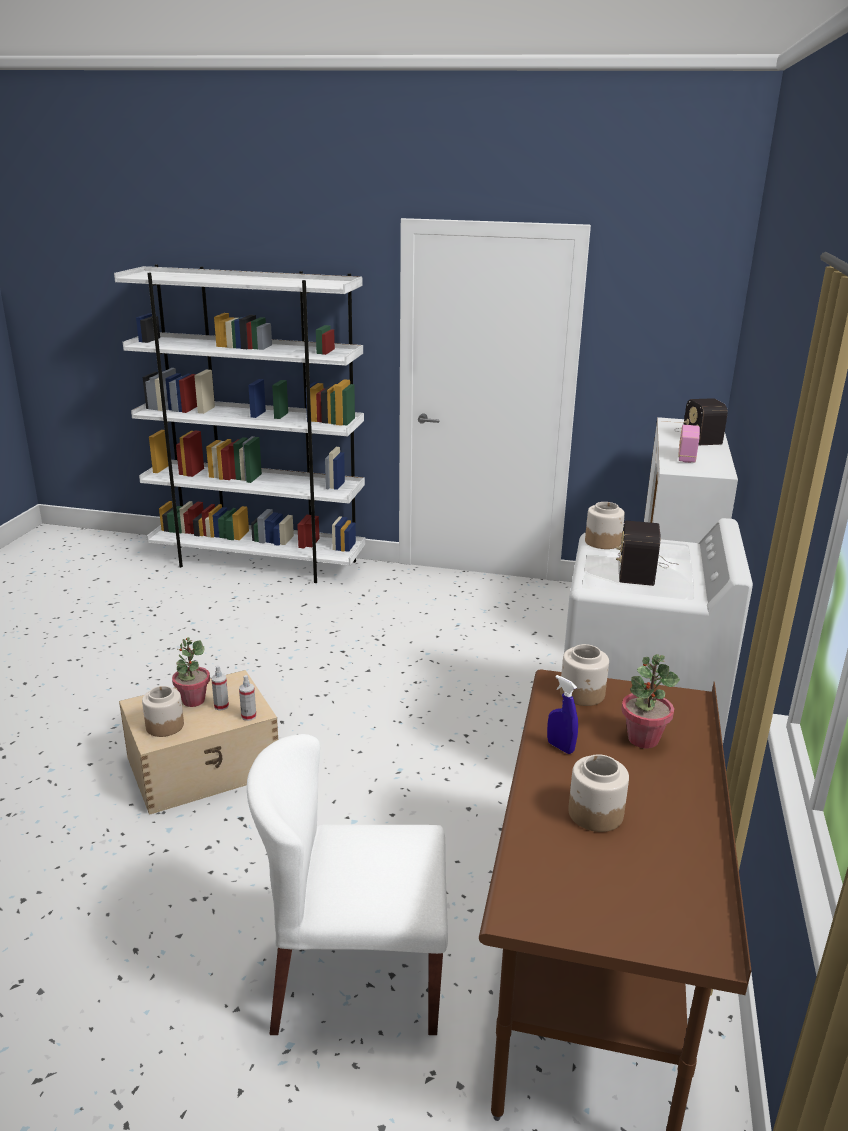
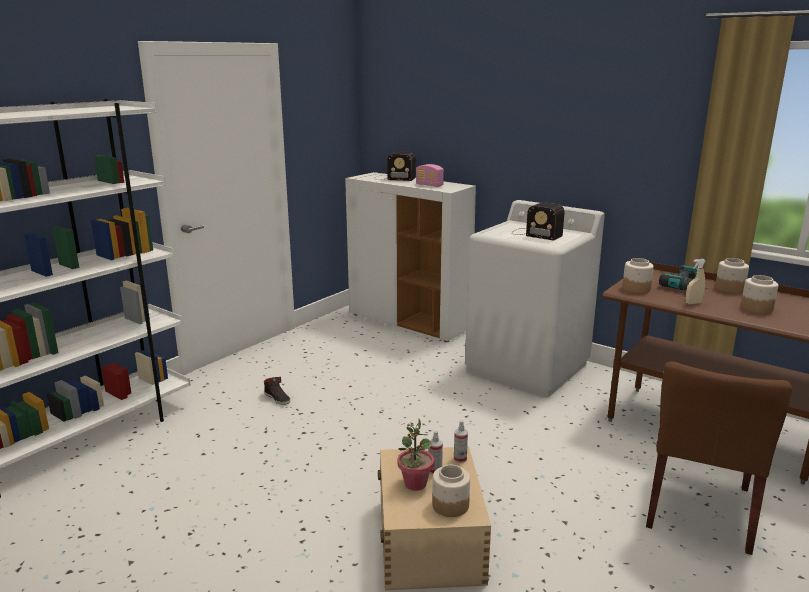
camera: 65 degrees left, 5 degrees down
white chair [247,734,448,1035] -> brown chair [646,361,792,555]
blue spray bottle [547,675,578,754] -> beige spray bottle [686,259,706,304]
jar [585,502,625,549] -> jar moved to [715,258,749,293]
potted plant [621,654,680,749] -> power drill [659,265,708,290]
none -> black shoe [264,377,290,405]

